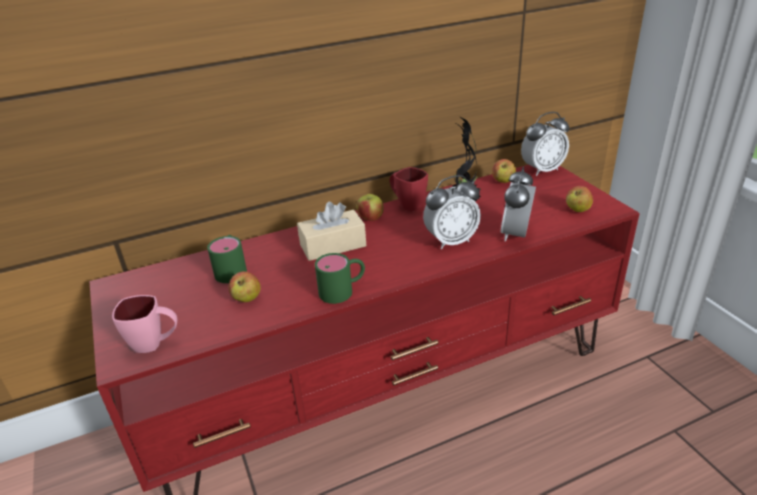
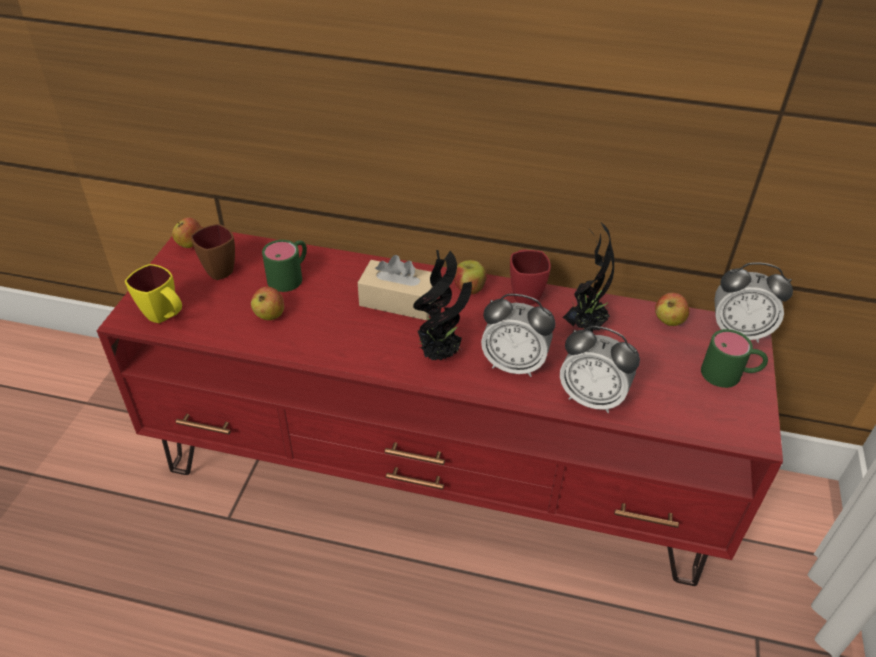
camera: 35 degrees right, 10 degrees up
pink mug [112,295,177,353] -> yellow mug [125,264,182,323]
green mug [315,253,365,304] -> green mug moved to [701,329,768,388]
alarm clock [500,167,536,242] -> alarm clock turned 120 degrees counterclockwise [560,326,640,413]
apple [566,186,593,212] -> apple moved to [172,217,202,248]
none -> brown mug [191,224,235,280]
none -> potted plant [413,250,472,361]

